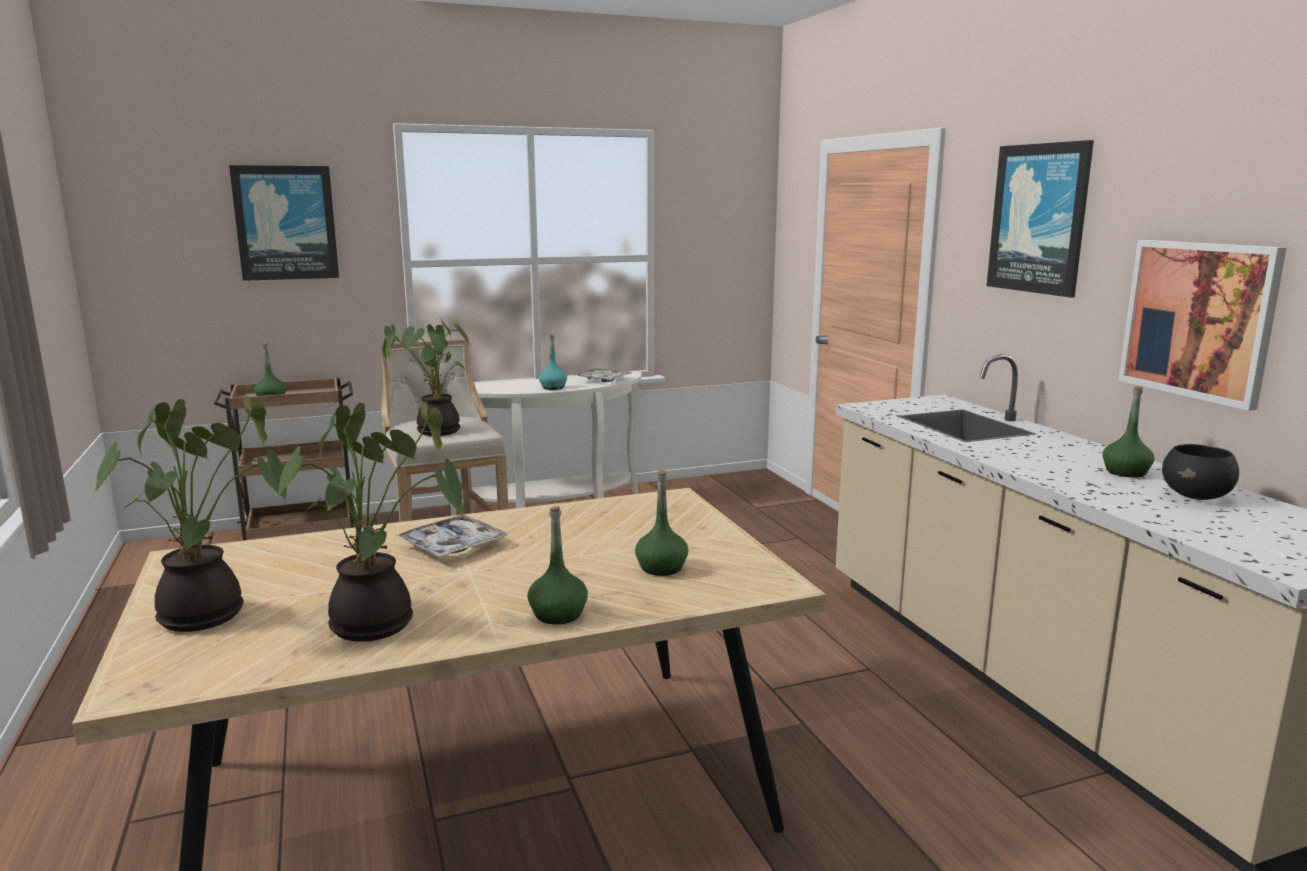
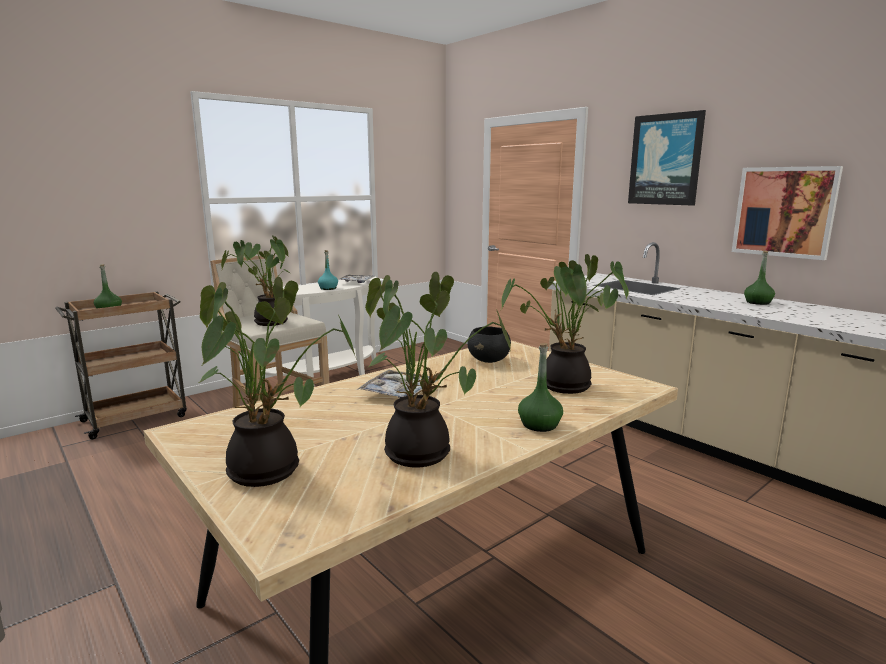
camera: 20 degrees left, 0 degrees up
picture [229,165,339,281] -> none
green bottle [635,470,688,576] -> potted plant [501,254,629,394]
black bowl [1162,444,1239,500] -> black bowl moved to [468,326,511,363]

